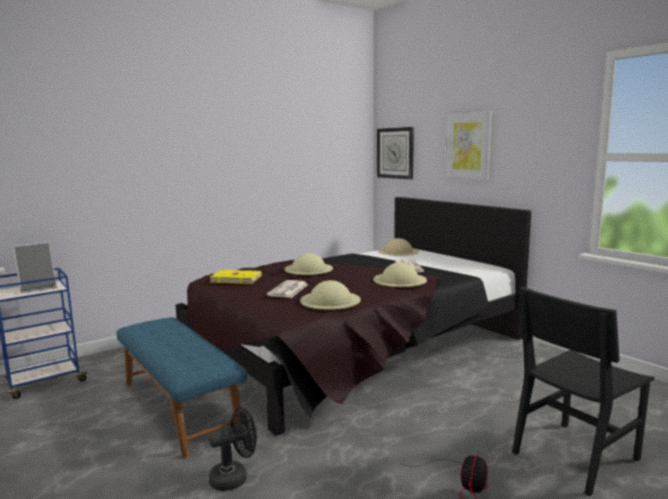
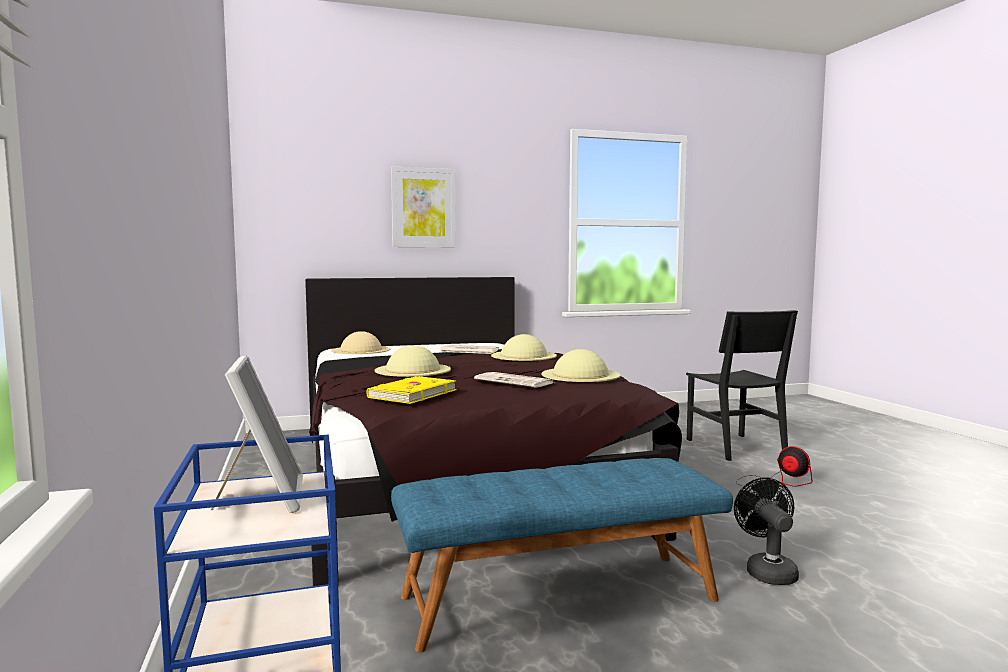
camera: 70 degrees left, 5 degrees down
wall clock [377,127,414,180] -> none

